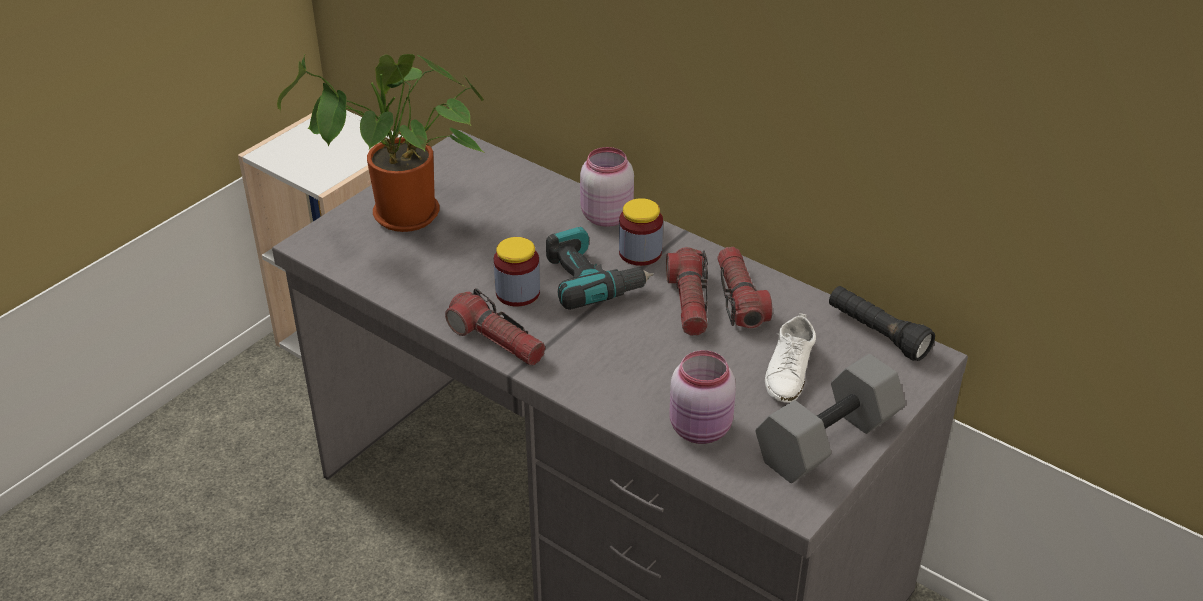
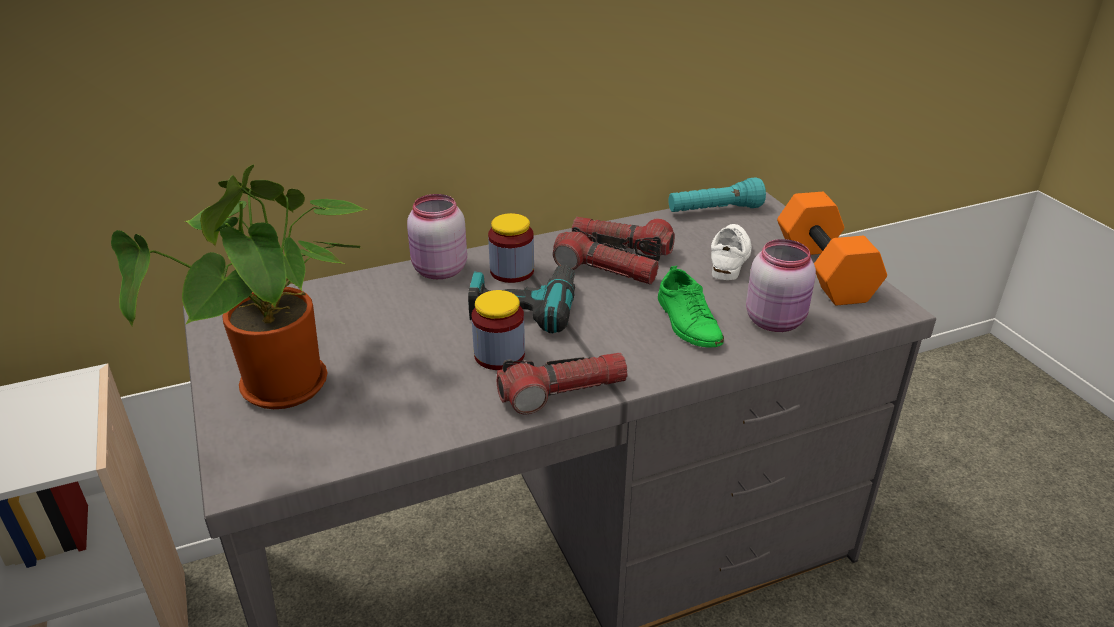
camera: 60 degrees left, 5 degrees down
grey dumbbell [755,354,905,483] -> orange dumbbell [777,192,887,305]
white shoe [765,313,816,403] -> white shoe turned 120 degrees counterclockwise [711,224,751,280]
black flashlight [829,286,935,361] -> turquoise flashlight [668,177,766,212]
none -> green shoe [658,266,724,348]

